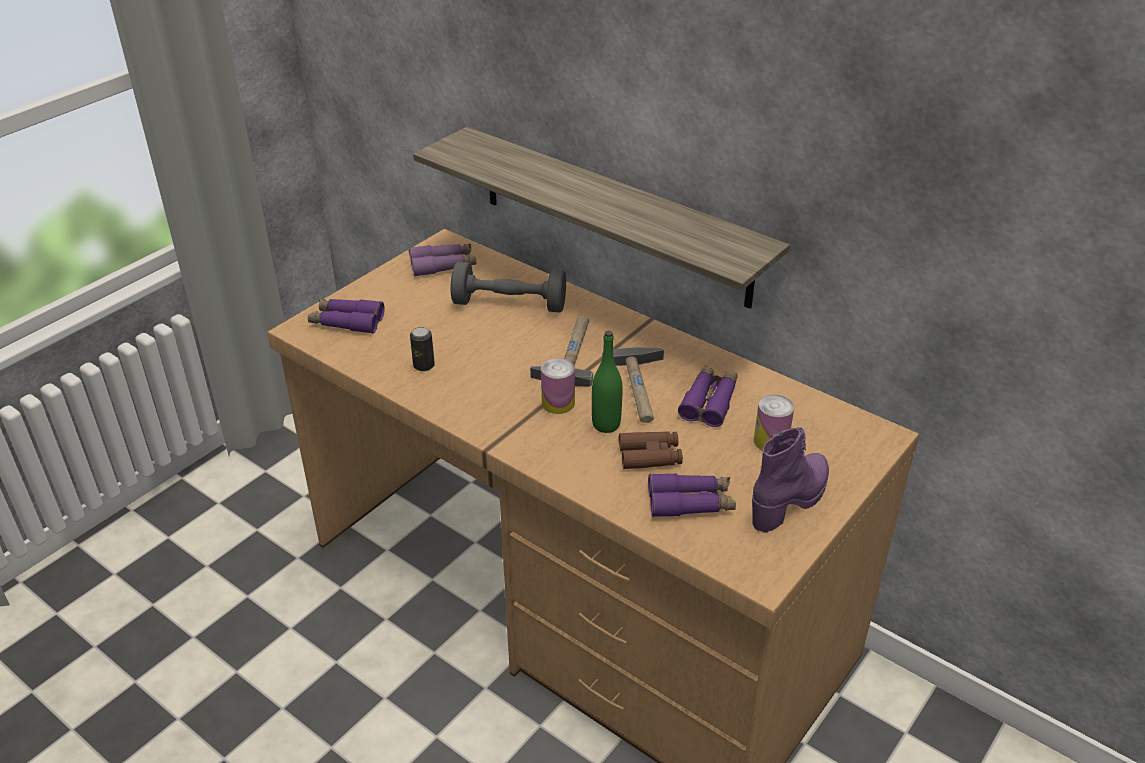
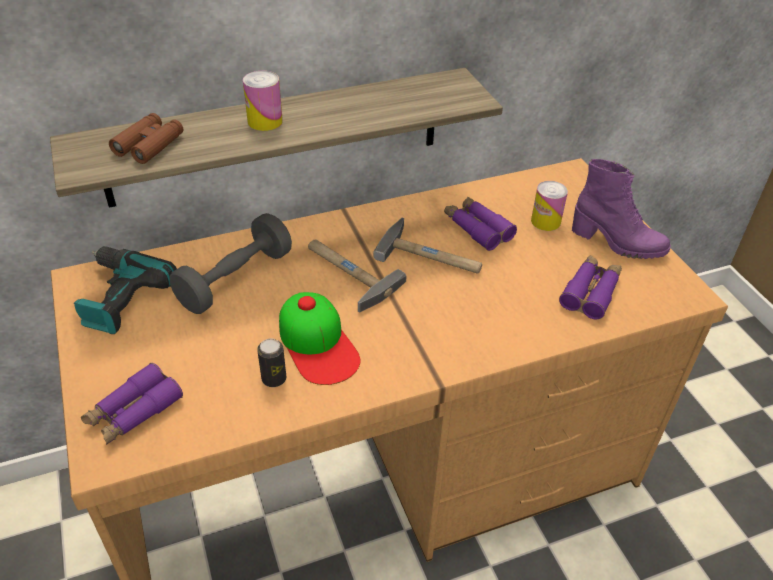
camera: 60 degrees left, 5 degrees up
purple binoculars [409,244,476,277] -> power drill [73,246,177,334]
can [541,358,575,414] -> can moved to [243,71,283,131]
green bottle [592,331,622,433] -> none
brown binoculars [619,431,683,469] -> brown binoculars moved to [109,113,183,164]
purple boot [752,427,829,533] -> purple boot turned 135 degrees clockwise [572,159,671,259]
none -> cap [279,292,360,385]

